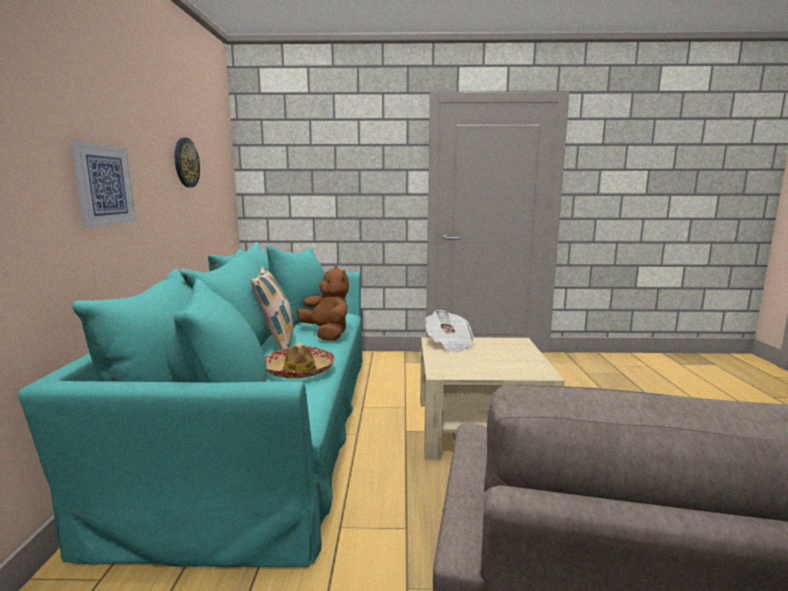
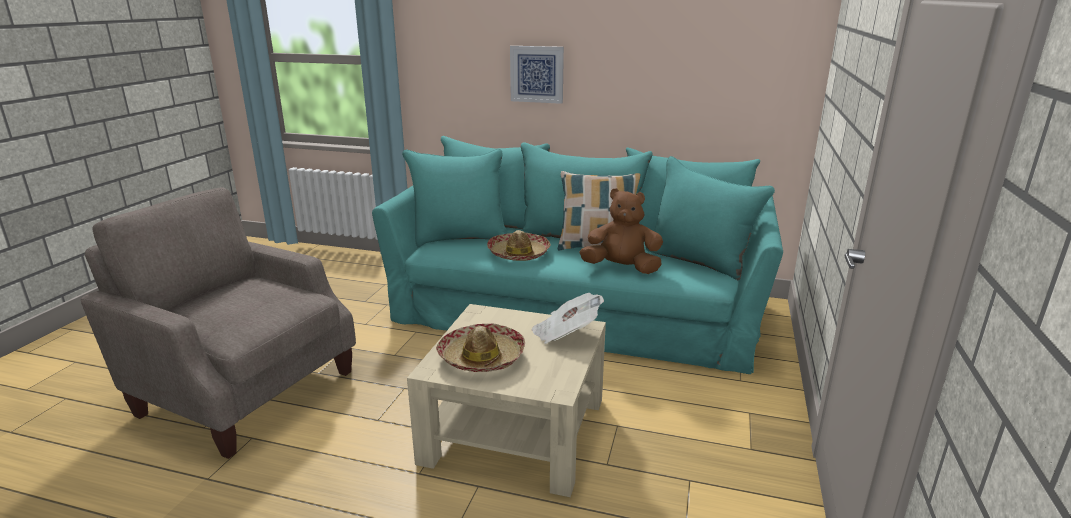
camera: 105 degrees right, 10 degrees up
wall clock [175,138,200,188] -> none
brown plush toy [297,266,349,341] -> brown plush toy turned 150 degrees counterclockwise [579,188,663,274]
none -> hat [436,324,525,372]

